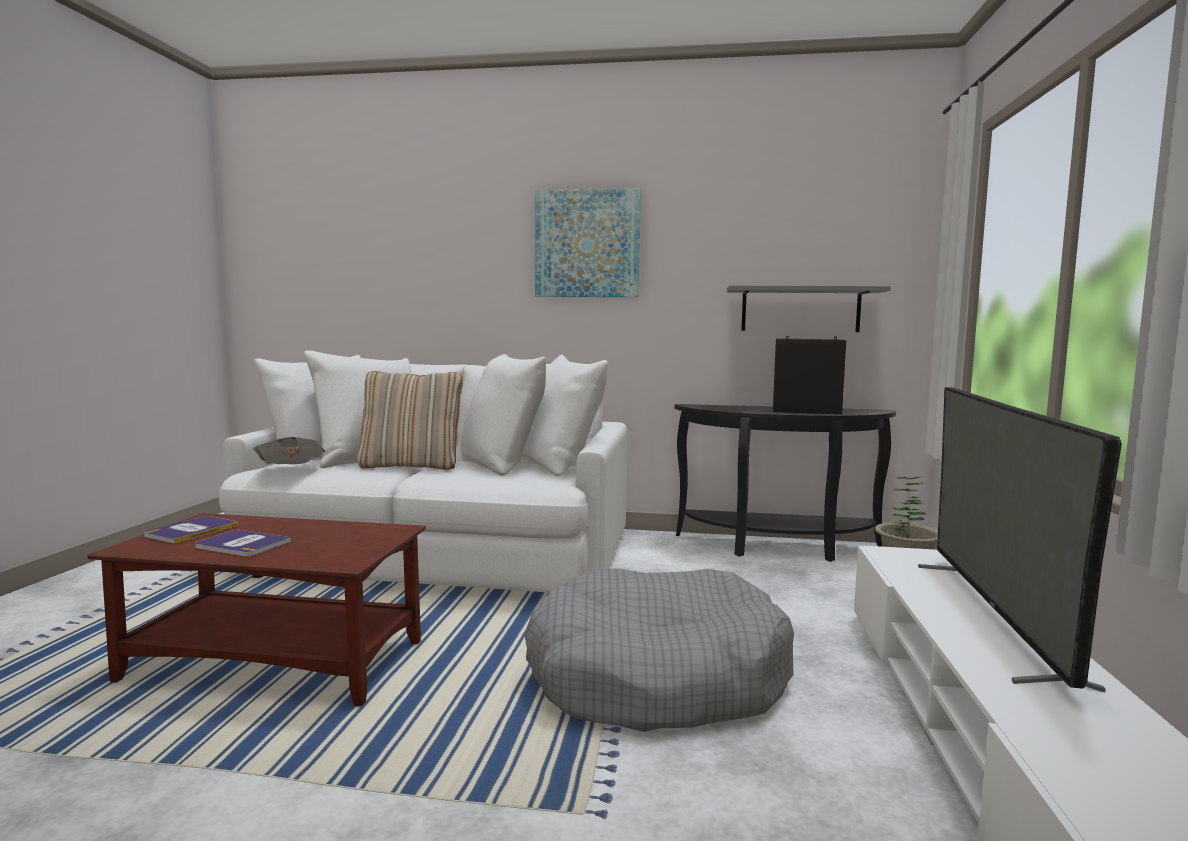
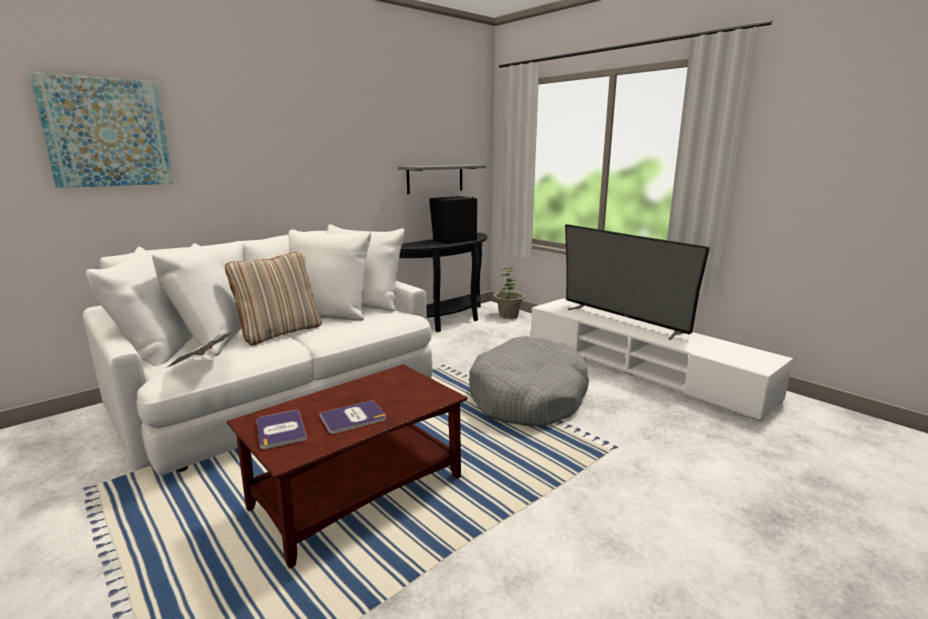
camera: 50 degrees left, 10 degrees up
picture [535,188,641,297] -> picture moved to [29,72,173,188]

